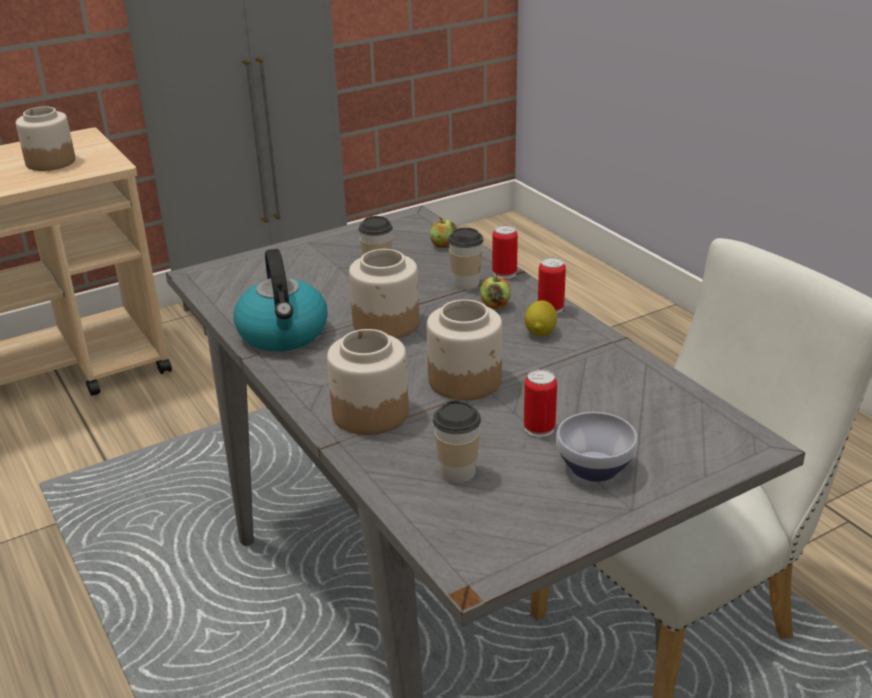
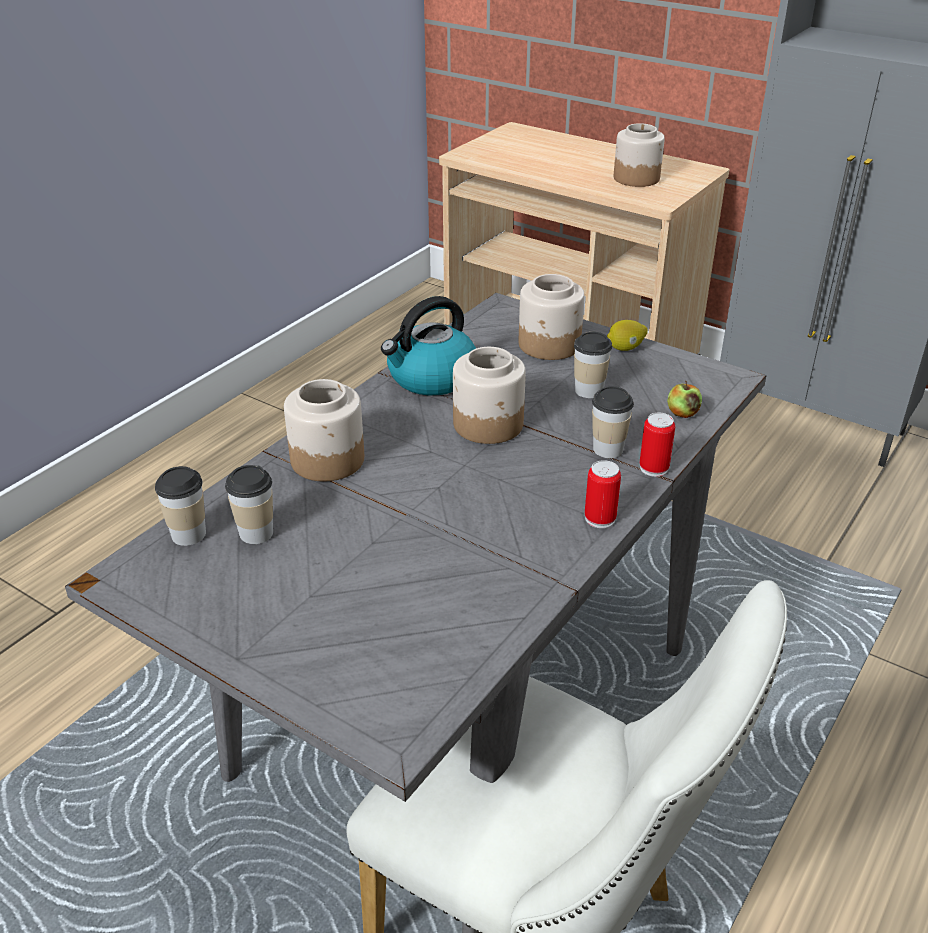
camera: 65 degrees right, 5 degrees up
jar [427,299,502,400] -> jar moved to [519,274,585,360]
apple [480,274,511,309] -> none
can [524,369,557,437] -> none
lemon [525,300,557,336] -> lemon moved to [607,320,648,351]
bowl [556,412,638,482] -> none
none -> cup [155,466,206,546]

